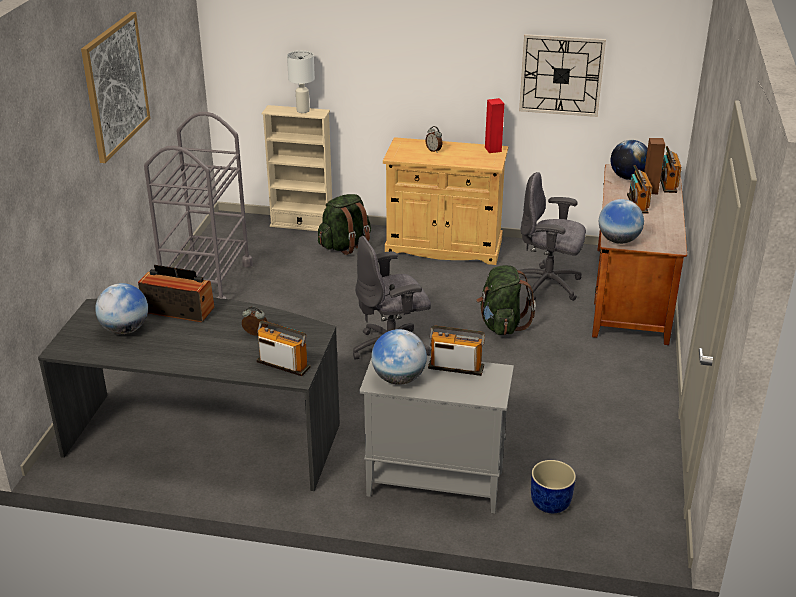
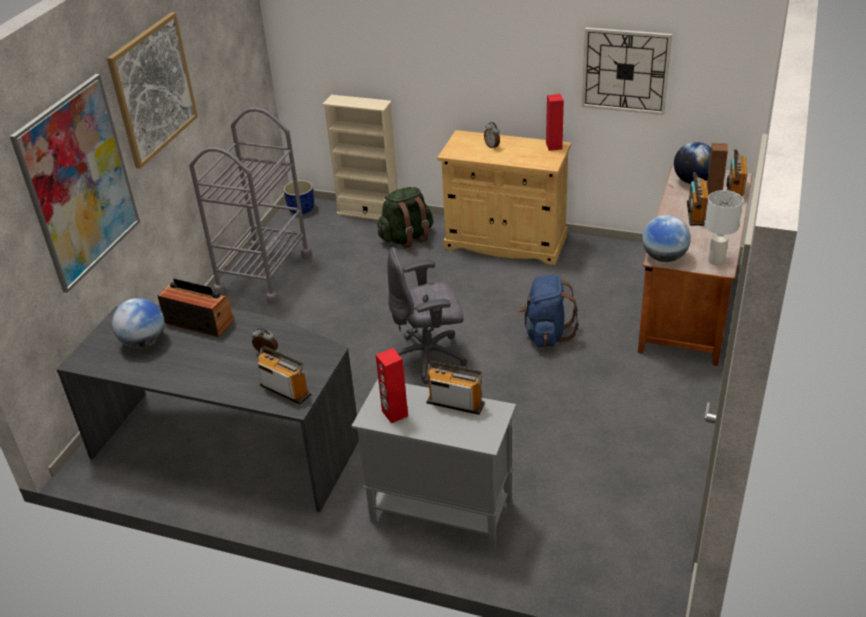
camera: 10 degrees right, 5 degrees up
white table lamp [287,51,315,113] -> white table lamp moved to [705,190,743,265]
globe [371,329,427,385] -> red speaker [376,348,408,423]
green backpack [476,265,536,335] -> blue backpack [519,275,579,347]
grey office chair [519,172,586,302] -> none
blue planter [531,460,576,513] -> blue planter moved to [283,180,314,214]
none -> picture [10,74,140,293]

